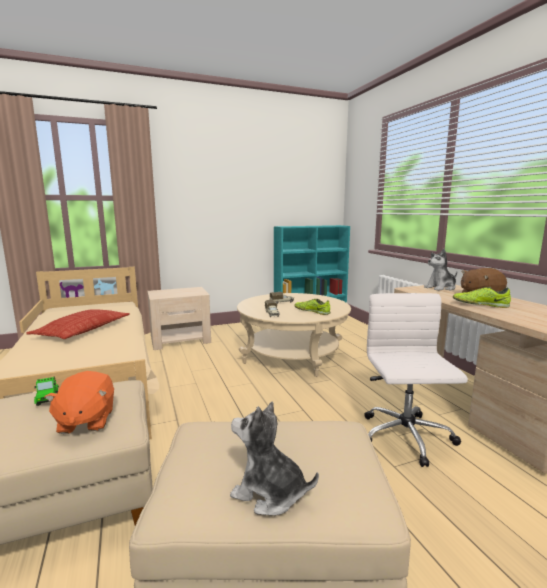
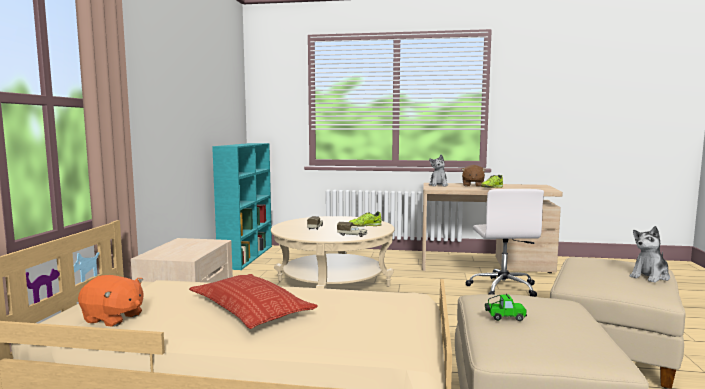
camera: 60 degrees left, 5 degrees down
orange plush toy [44,371,114,434] -> orange plush toy moved to [78,275,144,327]
white office chair [365,293,468,467] -> white office chair turned 120 degrees counterclockwise [465,189,544,297]

